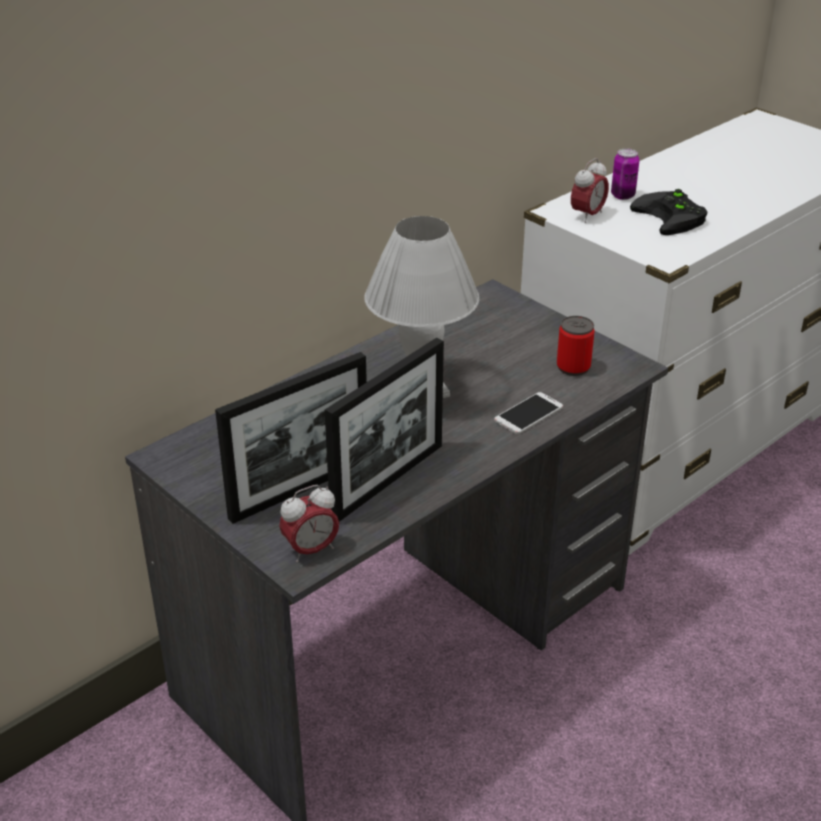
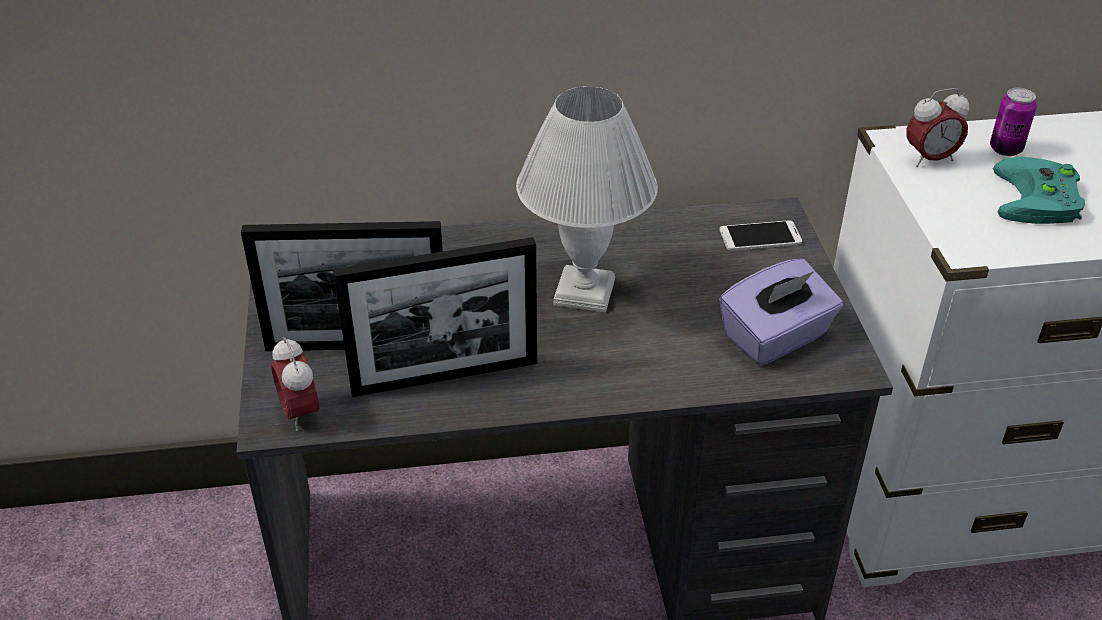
camera: 35 degrees right, 5 degrees up
alarm clock [279,485,339,562] -> alarm clock turned 60 degrees clockwise [271,337,320,431]
phone [494,392,563,434] -> phone moved to [719,220,802,251]
can [557,316,595,376] -> purple tissue box [719,259,843,365]
black game controller [630,189,708,235] -> turquoise game controller [993,157,1085,224]

